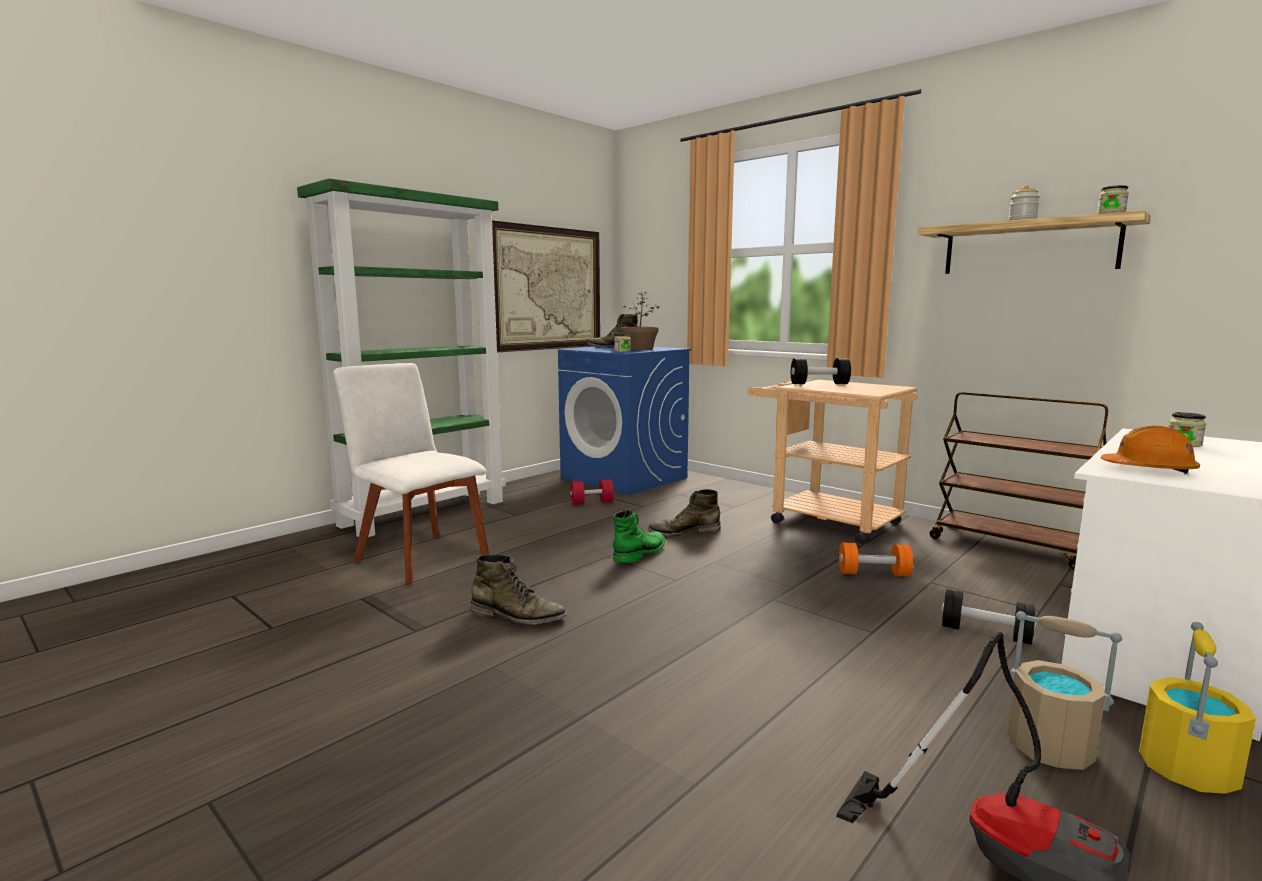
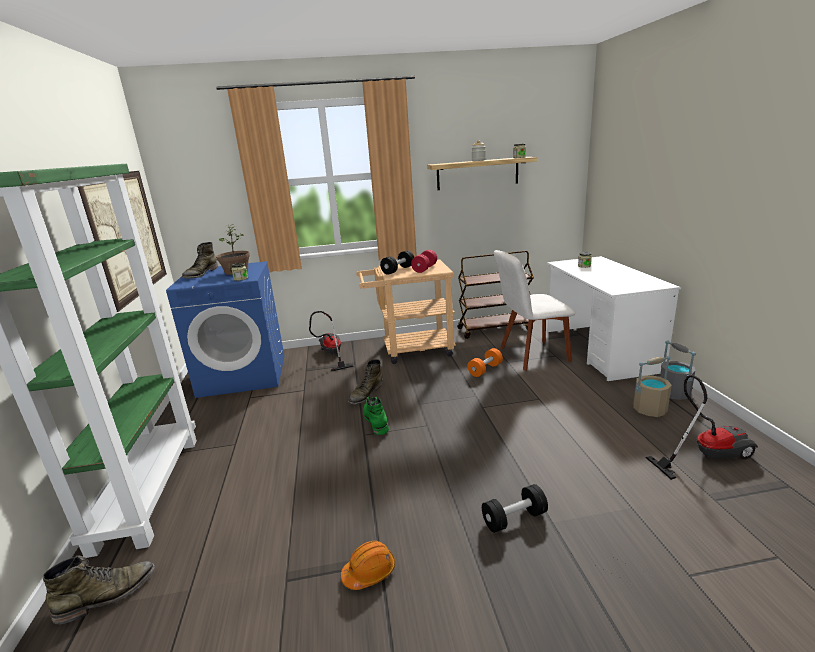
camera: 50 degrees left, 10 degrees up
white chair [333,363,489,584] -> white chair moved to [494,250,575,371]
green boot [470,554,567,624] -> green boot moved to [43,555,155,624]
red dumbbell [570,479,614,505] -> red dumbbell moved to [411,250,437,273]
black dumbbell [942,589,1036,645] -> black dumbbell moved to [482,484,548,533]
orange hard hat [1101,426,1200,475] -> orange hard hat moved to [341,541,395,590]
yellow bucket [1139,622,1256,794] -> grey bucket [660,340,696,400]
none -> vacuum cleaner [309,311,354,371]

